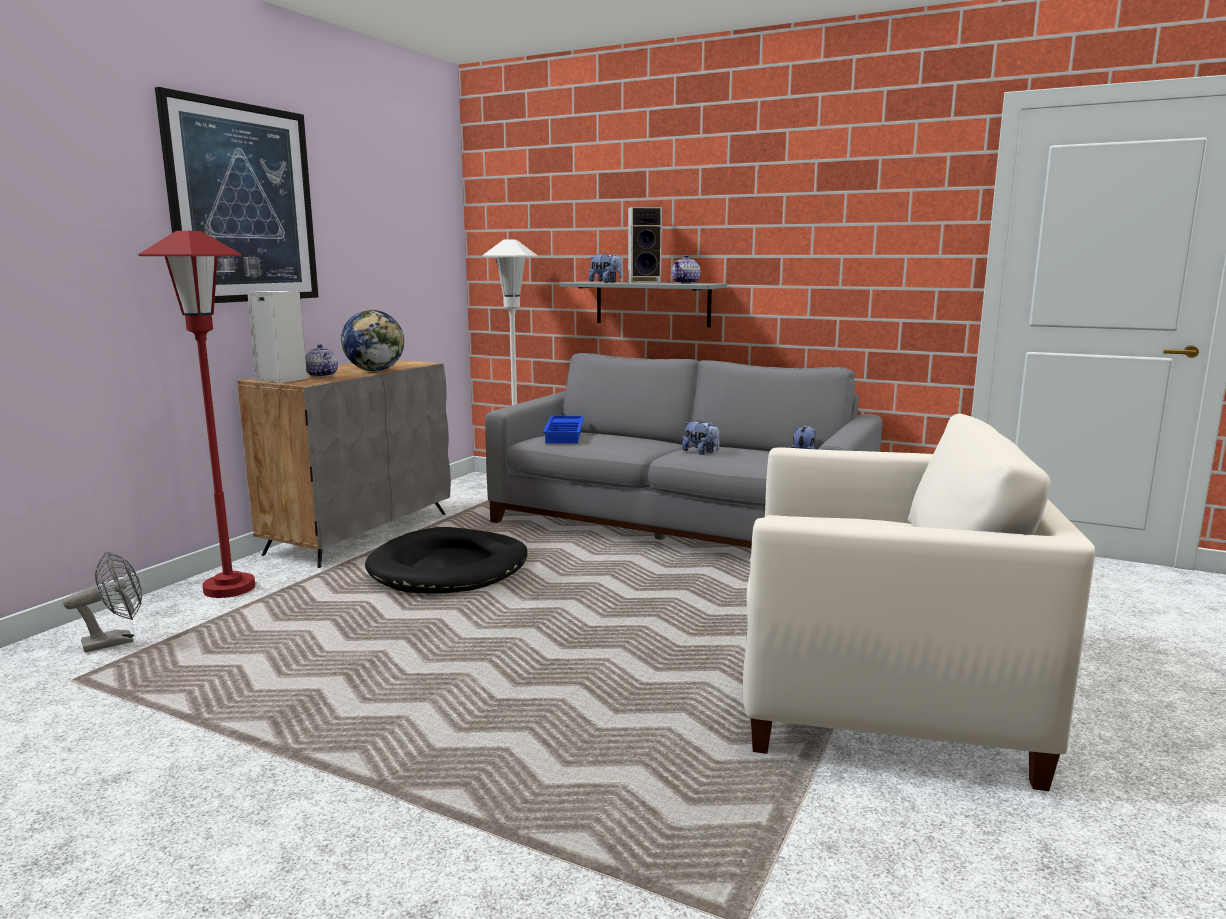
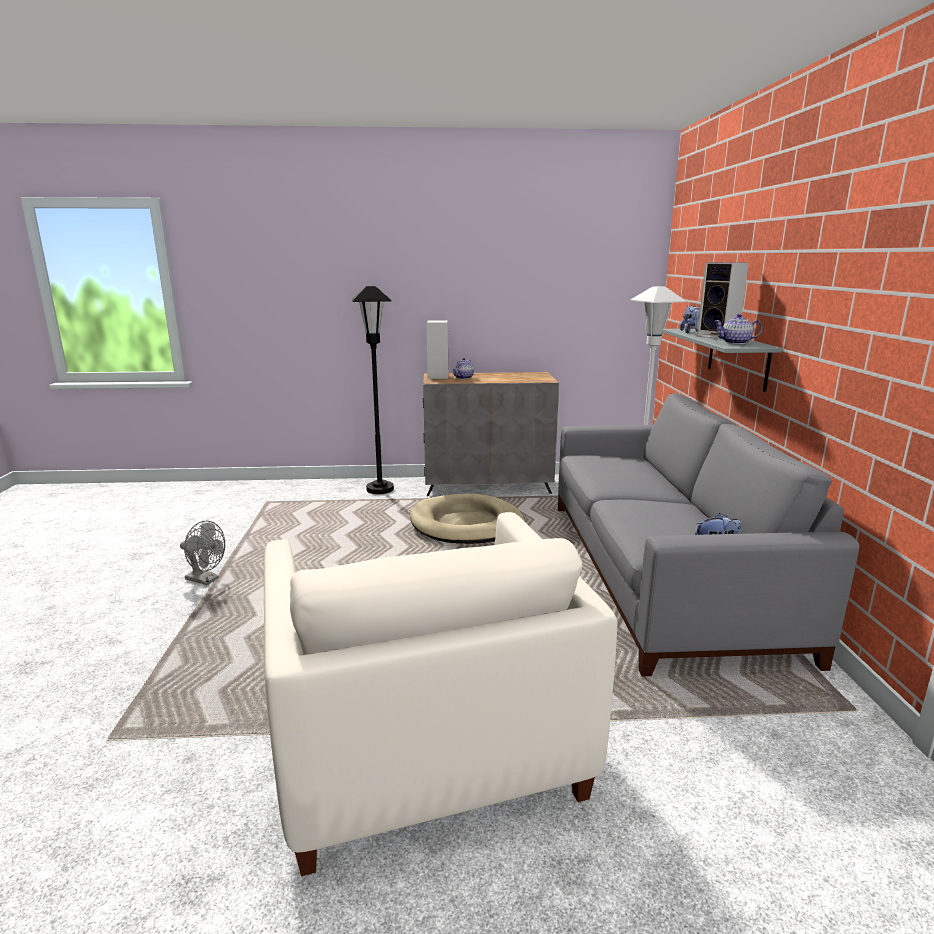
camera: 60 degrees right, 5 degrees up
grey fan [63,551,142,652] -> grey fan moved to [180,521,225,585]
red floor lamp [138,231,255,598] -> black floor lamp [352,286,394,494]
picture [155,87,318,303] -> none
globe [341,310,404,371] -> none
black dog bed [365,527,528,594] -> beige dog bed [410,494,525,544]
blue tray [543,416,584,443] -> none
plush toy [682,420,720,455] -> none

